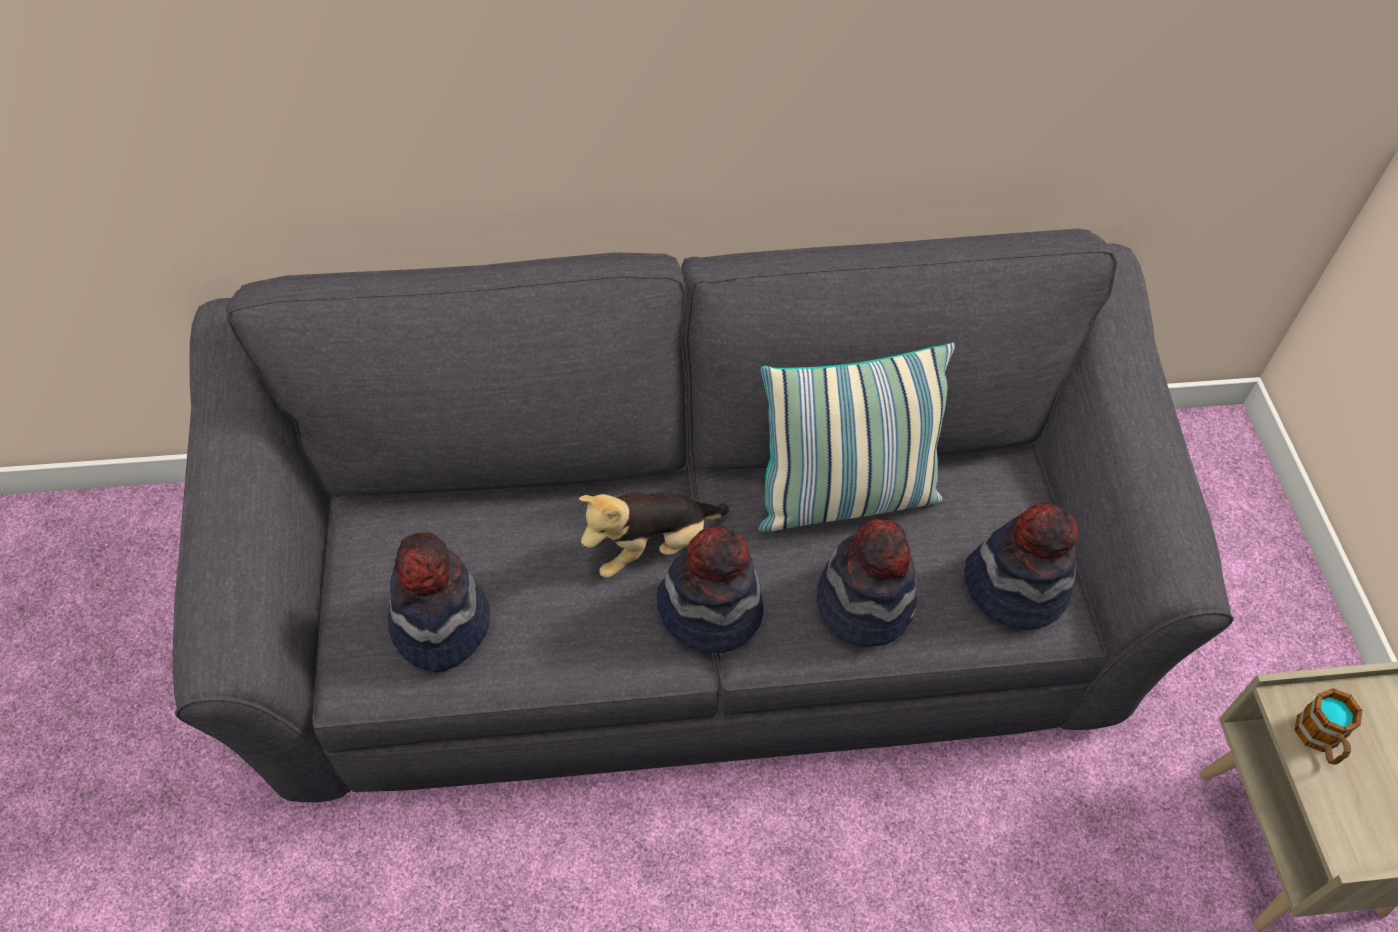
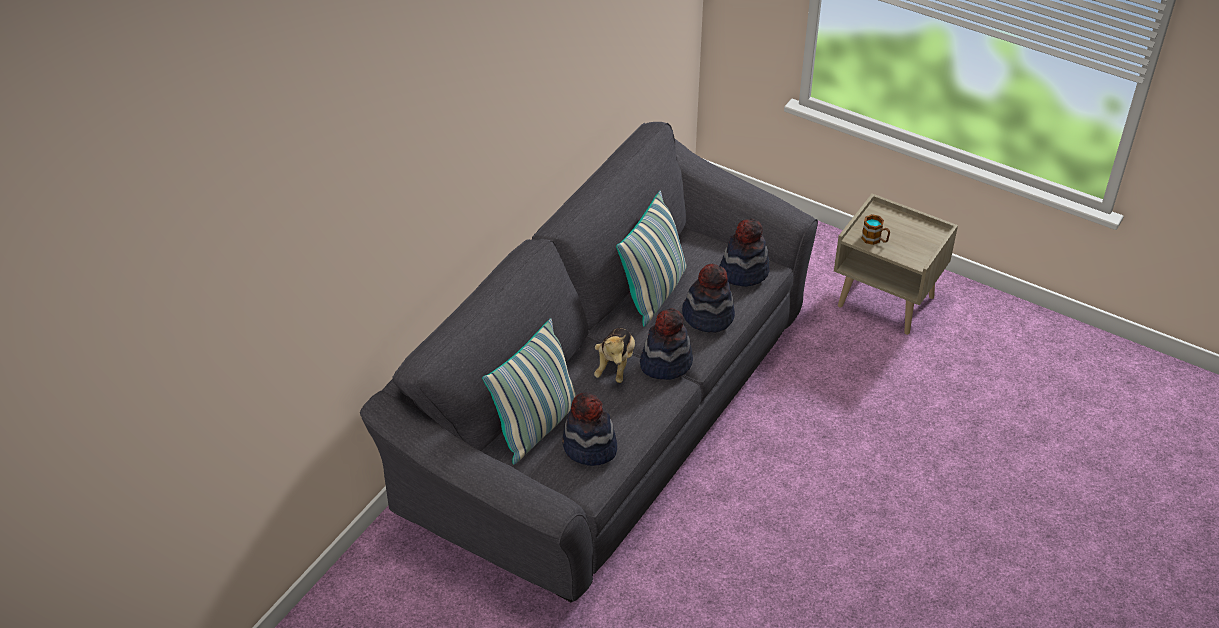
camera: 50 degrees left, 10 degrees down
none -> pillow [482,319,576,464]

